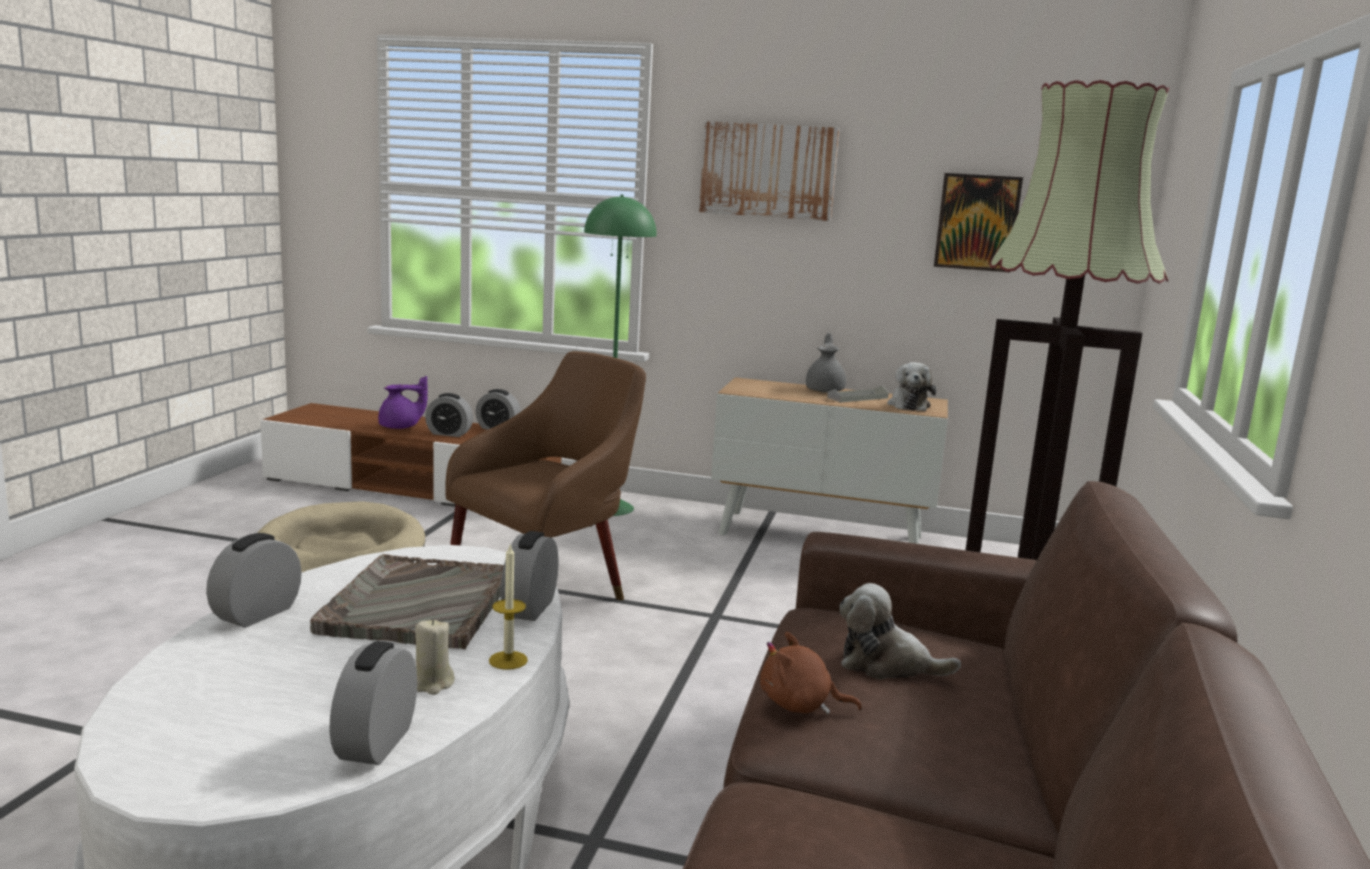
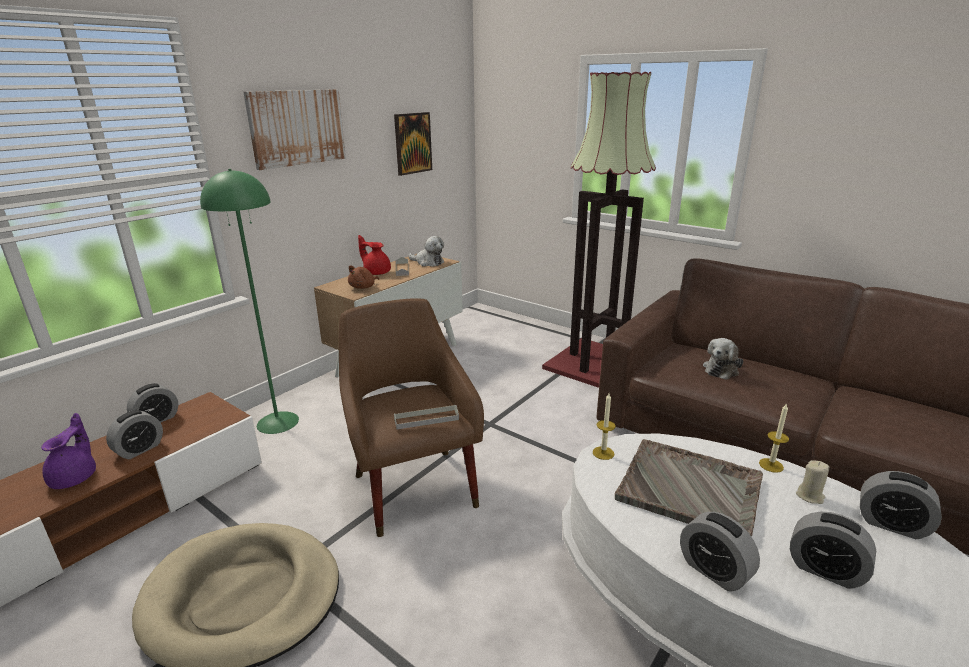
camera: 65 degrees left, 10 degrees up
alarm clock [500,531,559,621] -> alarm clock moved to [790,512,876,589]
brown plush toy [760,632,862,714] -> brown plush toy moved to [348,265,379,289]
grey teapot [806,333,846,392] -> red teapot [358,235,391,275]
none -> grey tray [394,404,459,429]
none -> candle [593,394,616,460]

